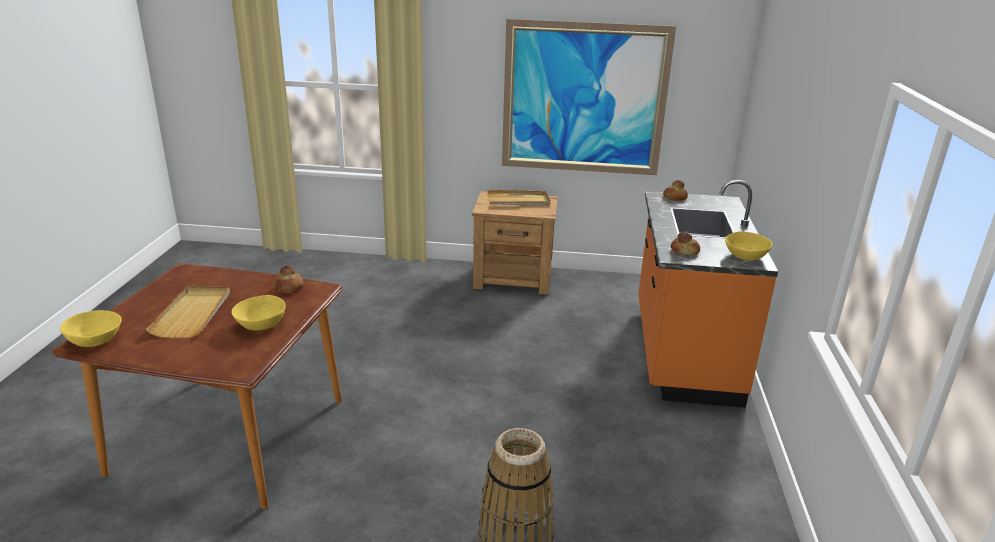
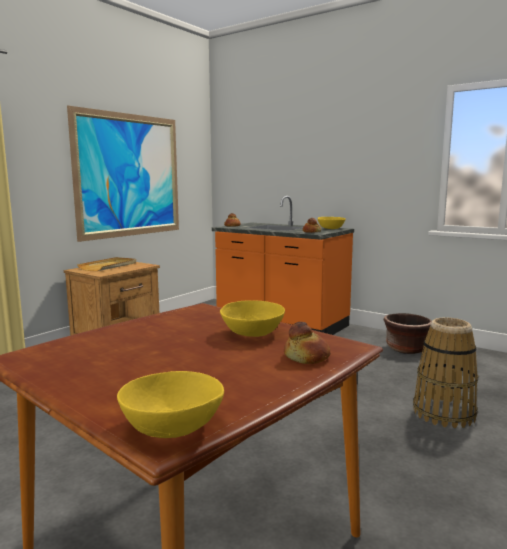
camera: 60 degrees left, 15 degrees down
beige tray [146,286,230,338] -> none
bread [273,265,304,293] -> bread moved to [284,322,330,364]
none -> brown planter [384,313,432,354]

